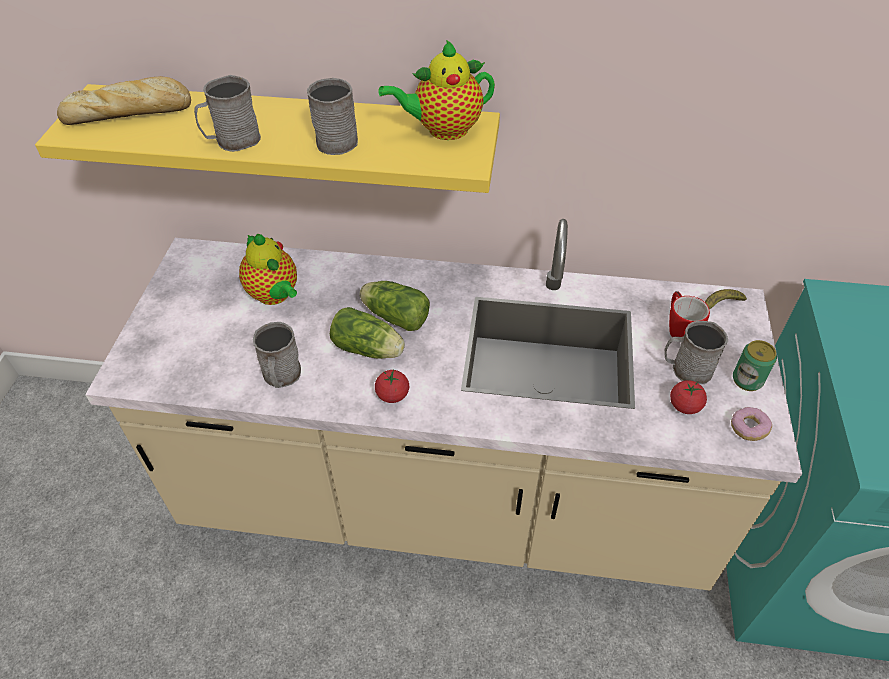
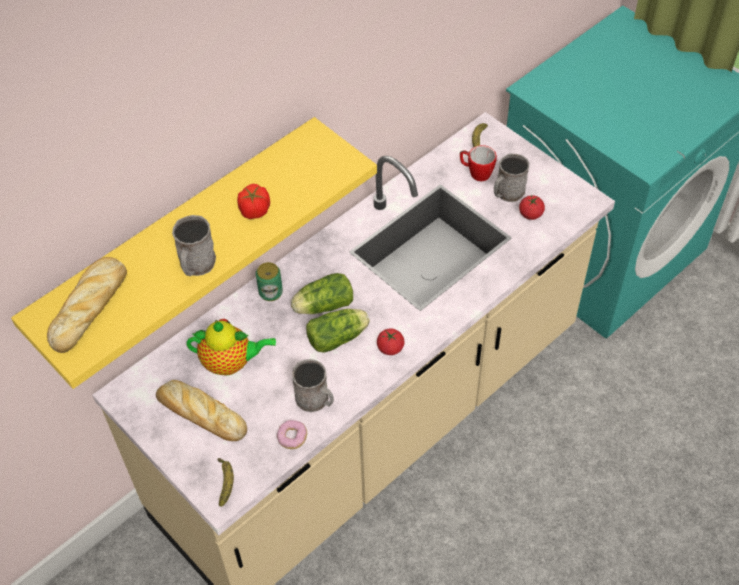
camera: 50 degrees left, 5 degrees up
grey mug [307,78,358,155] -> tomato [237,184,270,219]
teapot [378,40,495,140] -> none
donut [731,407,772,441] -> donut moved to [277,420,307,449]
can [733,340,777,391] -> can moved to [256,262,283,301]
none -> bread [156,380,247,441]
none -> banana [217,458,234,507]

